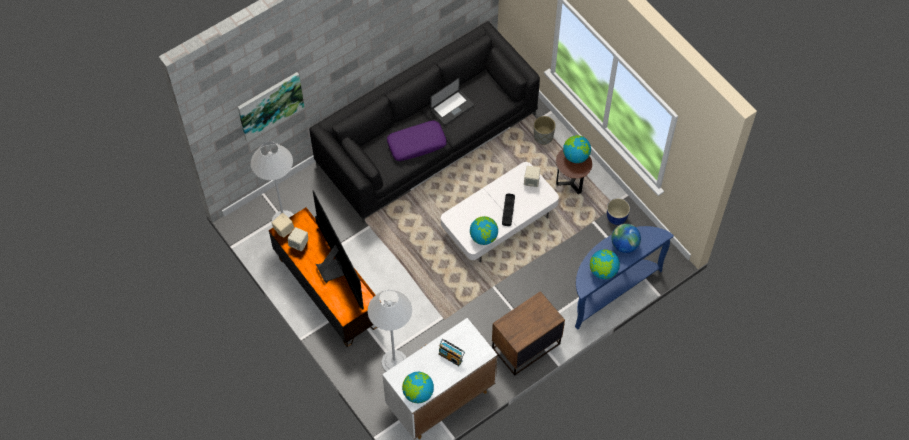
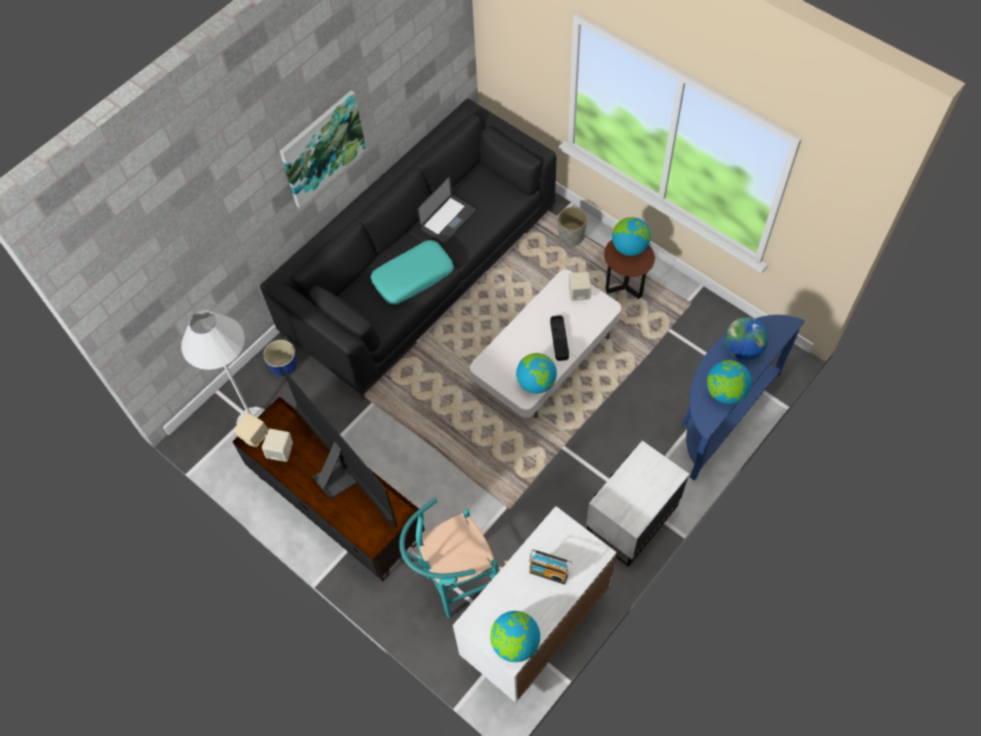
camera: 10 degrees left, 0 degrees up
picture [238,72,305,142] -> picture moved to [280,90,366,208]
white floor lamp [368,290,412,372] -> turquoise stool [399,498,498,618]
purple pillow [387,120,447,161] -> turquoise pillow [371,240,454,305]
brown nightstand [492,291,565,376] -> white nightstand [586,441,689,567]
planter [607,198,630,225] -> planter moved to [263,340,297,376]

